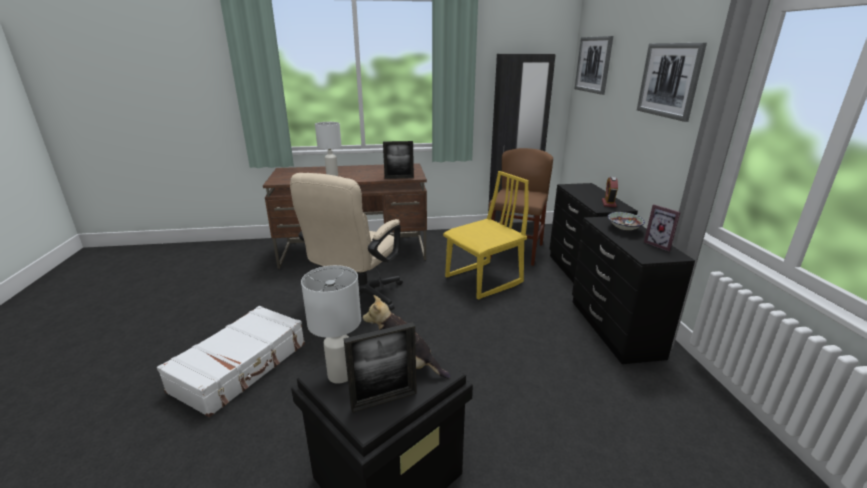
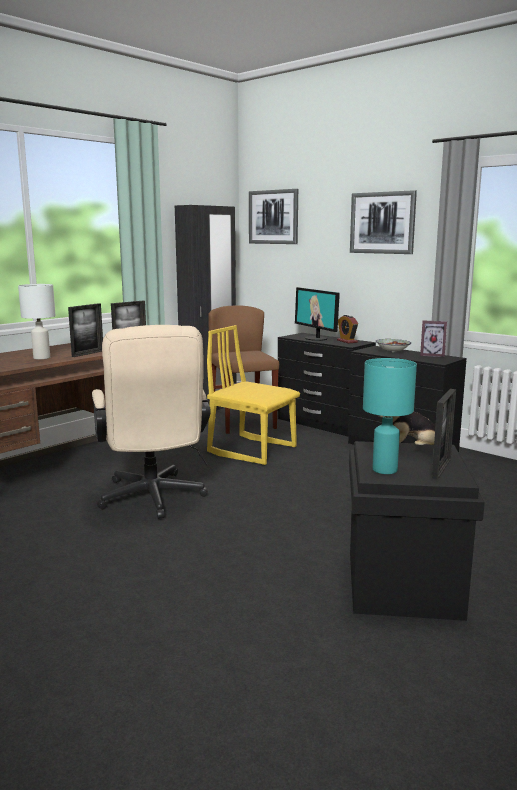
camera: 40 degrees left, 10 degrees down
white suitcase [157,306,305,417] -> none
white table lamp [301,265,361,384] -> turquoise table lamp [363,358,417,474]
yellow chair [443,171,529,300] -> yellow chair turned 75 degrees counterclockwise [207,325,300,465]
none -> picture frame [68,303,103,357]
none -> monitor [295,287,340,341]

